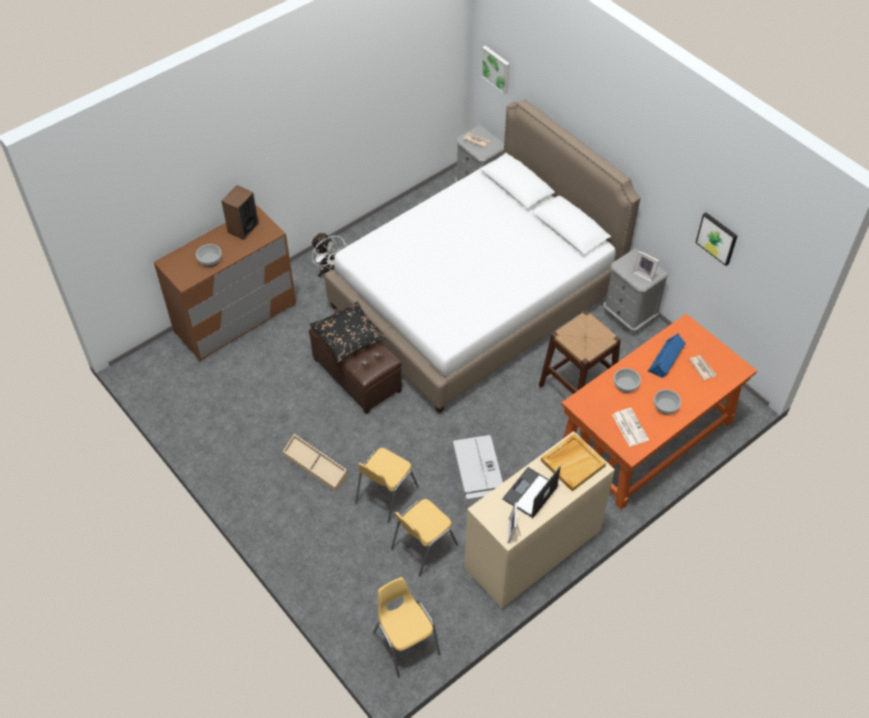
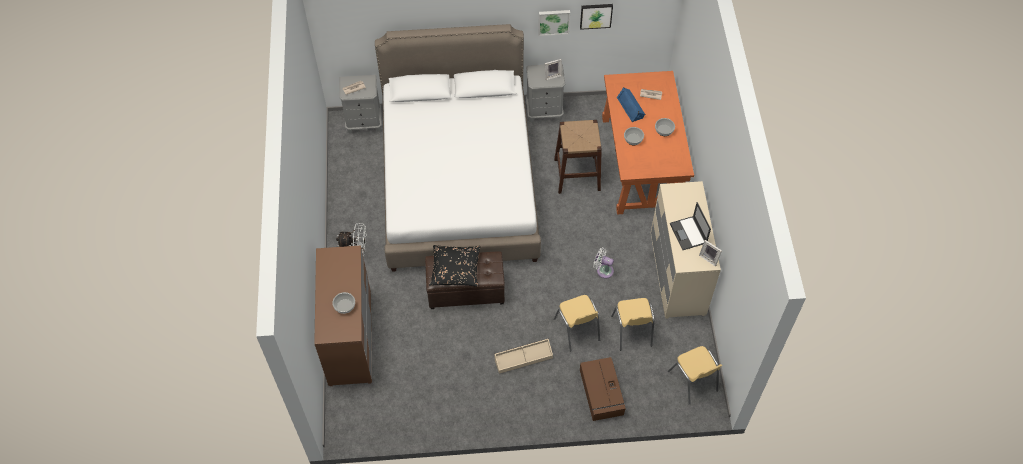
camera: 55 degrees left, 5 degrees up
speaker [221,185,259,240] -> none
yellow chair [373,577,440,678] -> yellow chair turned 120 degrees counterclockwise [668,346,722,405]
grey storage box [453,435,503,509] -> white fan [593,248,614,279]
picture [481,46,510,95] -> picture moved to [538,10,570,36]
beige tray [541,433,606,491] -> none
newspaper [612,408,649,447] -> none
none -> brown storage box [580,357,626,421]

